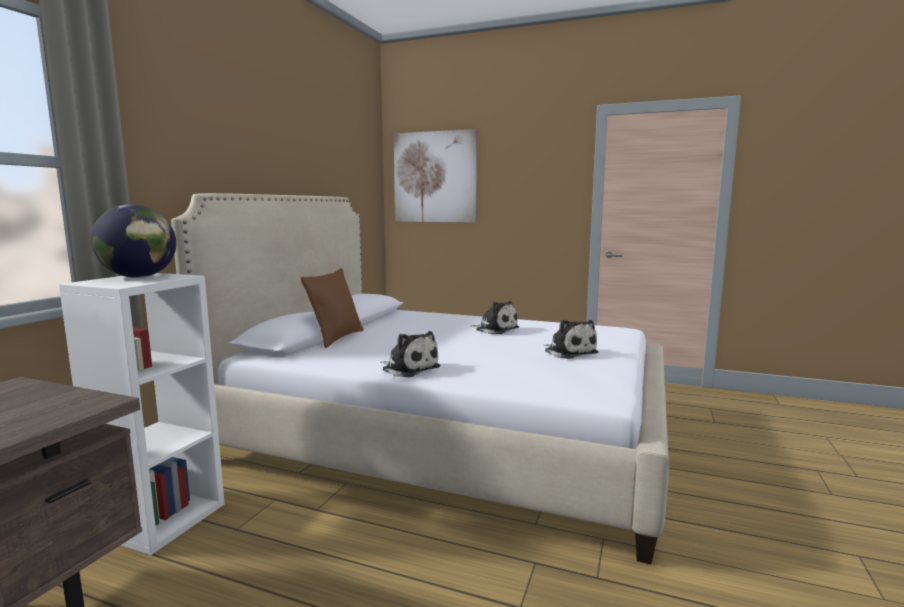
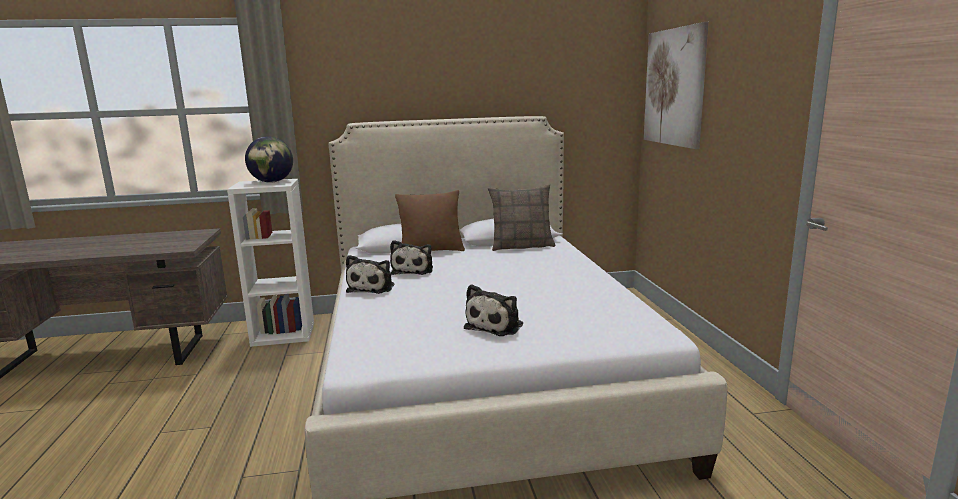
camera: 60 degrees right, 5 degrees up
plush toy [470,301,519,334] -> plush toy moved to [390,240,433,275]
none -> pillow [488,184,555,251]

